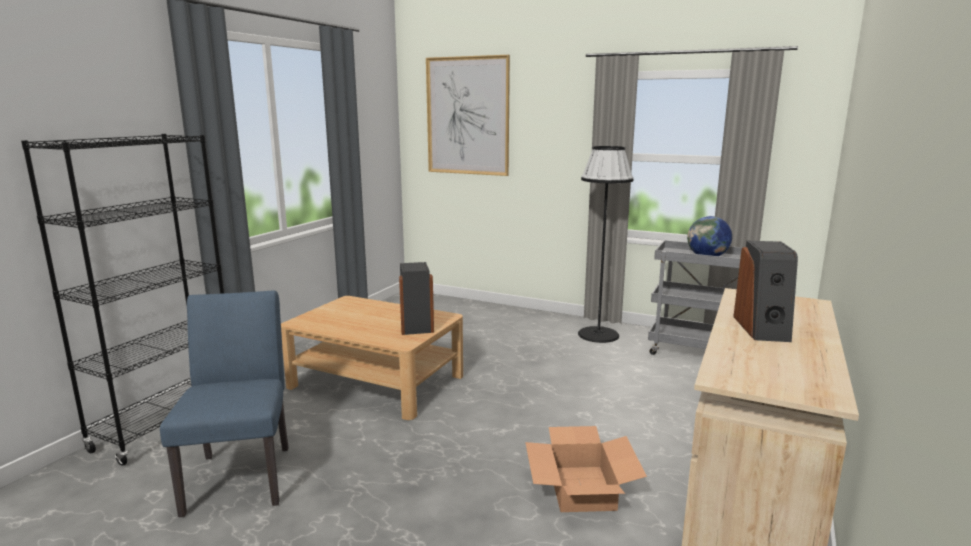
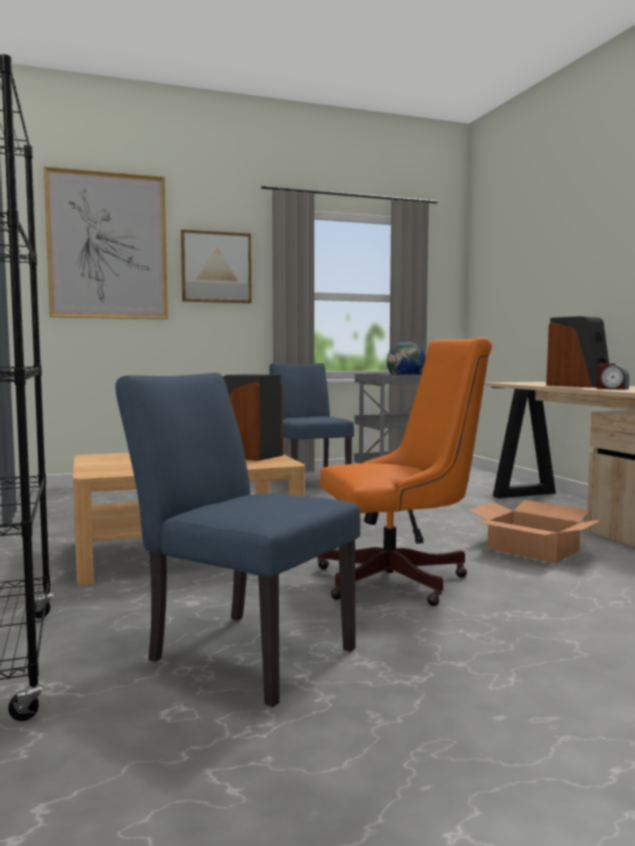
camera: 45 degrees left, 10 degrees down
black floor lamp [578,146,634,343] -> blue chair [269,363,354,468]
none -> picture [181,229,252,303]
none -> orange office chair [316,337,492,606]
none -> alarm clock [597,363,630,390]

